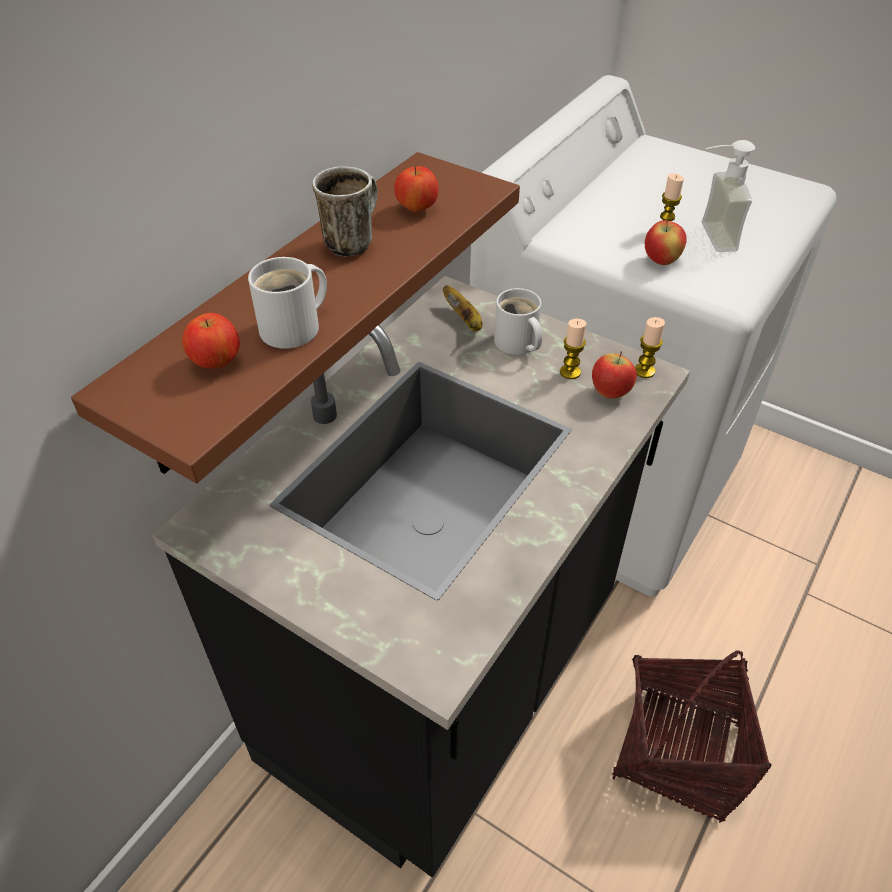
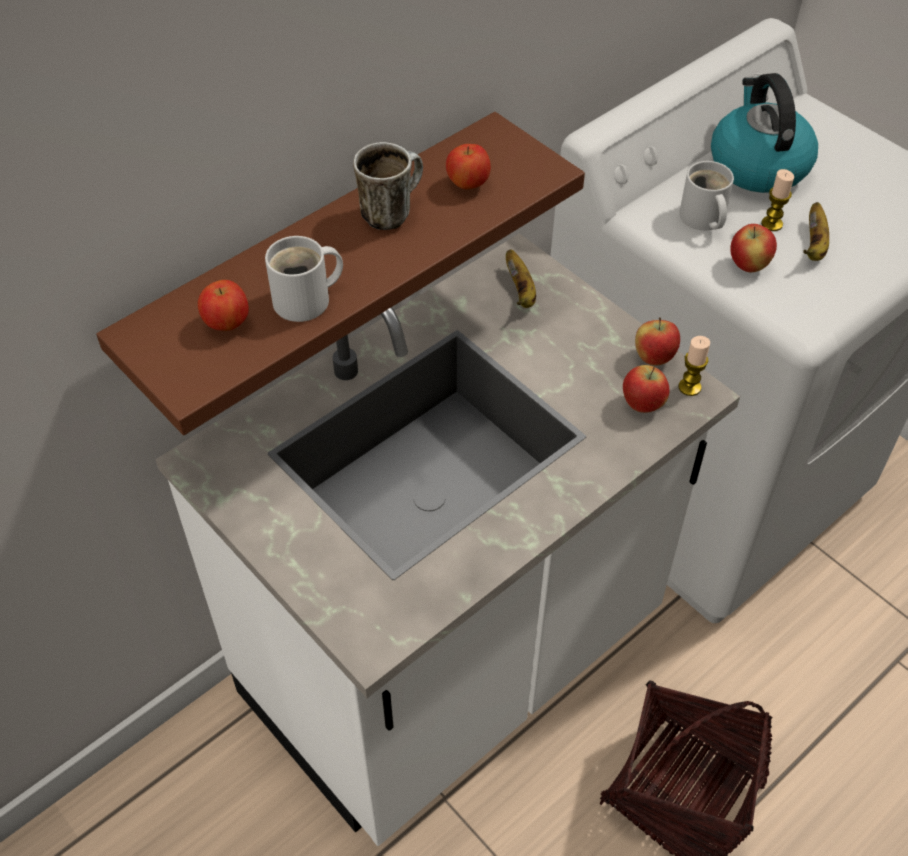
camera: 15 degrees right, 5 degrees up
black counter [152,276,690,877] -> white counter [155,233,740,846]
white mug [494,288,542,355] -> white mug moved to [679,161,734,230]
candle [560,319,586,379] -> none
soap dispenser [702,140,755,252] -> banana [803,202,829,261]
none -> apple [635,318,680,366]
none -> kettle [711,73,818,193]

